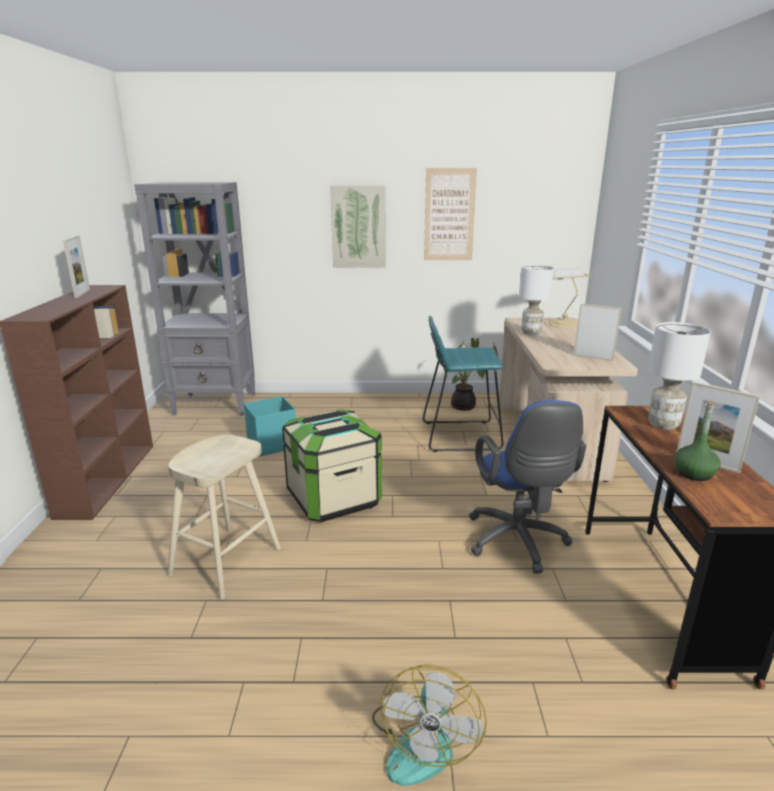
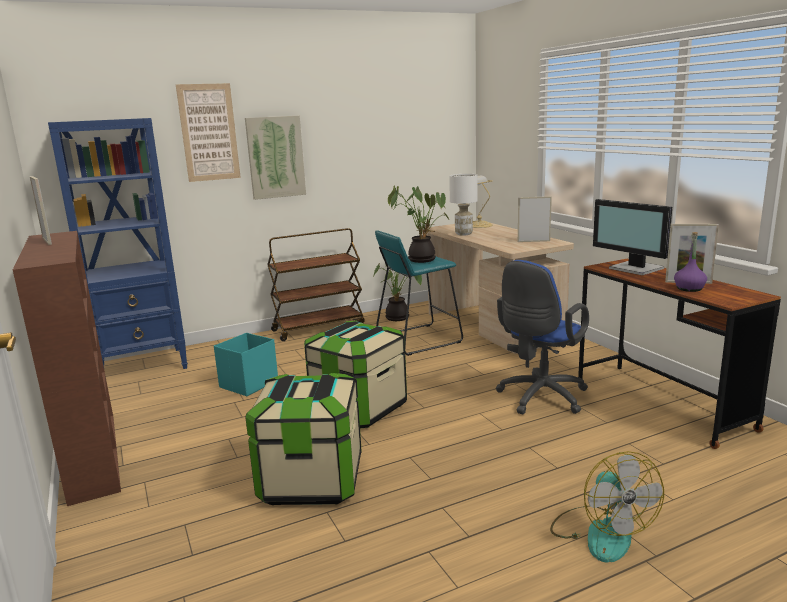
camera: 25 degrees left, 5 degrees down
grey bookcase [134,182,255,416] -> blue bookcase [48,118,188,369]
beige stool [167,435,281,600] -> storage box [245,373,362,505]
picture [424,168,477,260] -> picture moved to [176,83,241,182]
blue office chair [469,400,586,574] -> blue office chair turned 75 degrees clockwise [496,260,589,414]
white table lamp [648,322,710,430] -> monitor [593,199,672,275]
green bottle [675,401,721,481] -> purple bottle [674,232,707,292]
none -> brown cart [267,228,365,341]
none -> potted plant [388,186,450,263]

